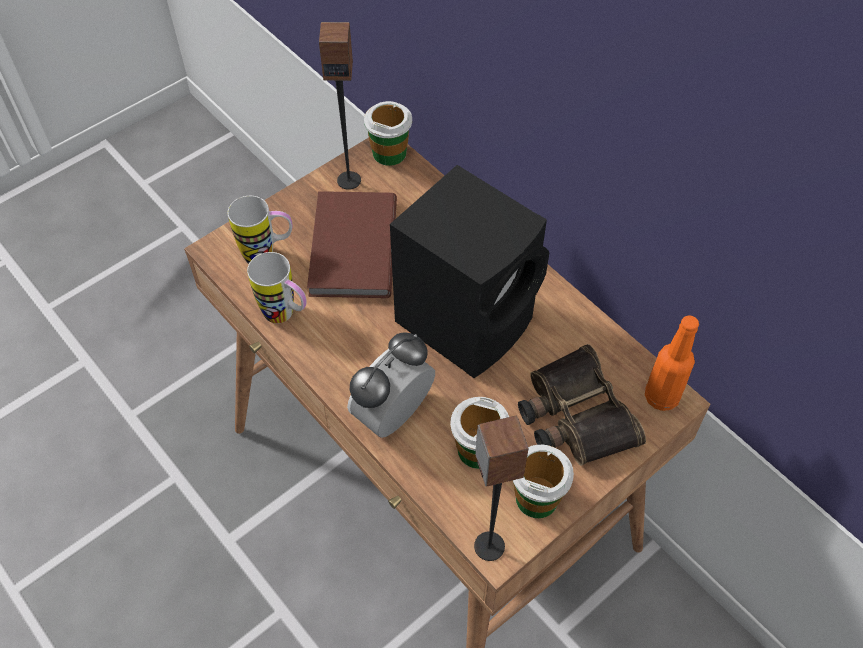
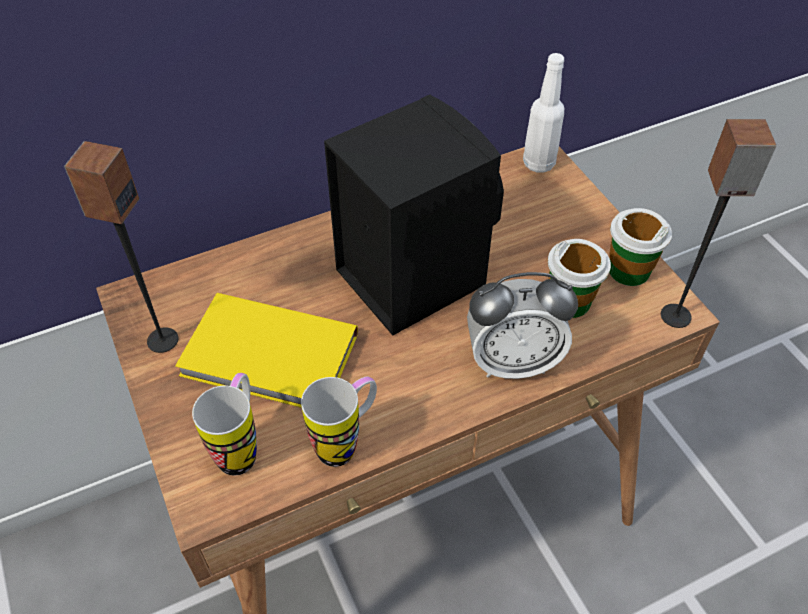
camera: 75 degrees left, 5 degrees down
brown book [307,191,397,298] -> yellow book [175,293,358,408]
alarm clock [347,332,435,438] -> alarm clock turned 60 degrees counterclockwise [467,272,578,379]
cup [364,101,412,166] -> none
binoculars [518,344,646,466] -> none
orange bottle [645,315,699,411] -> white bottle [523,53,564,173]

